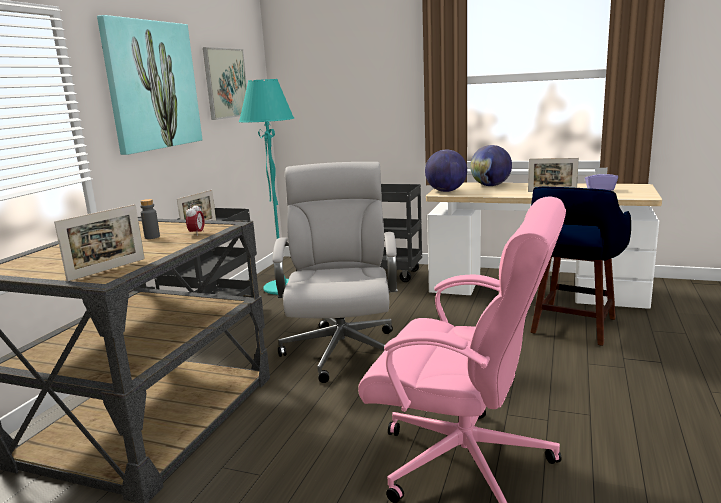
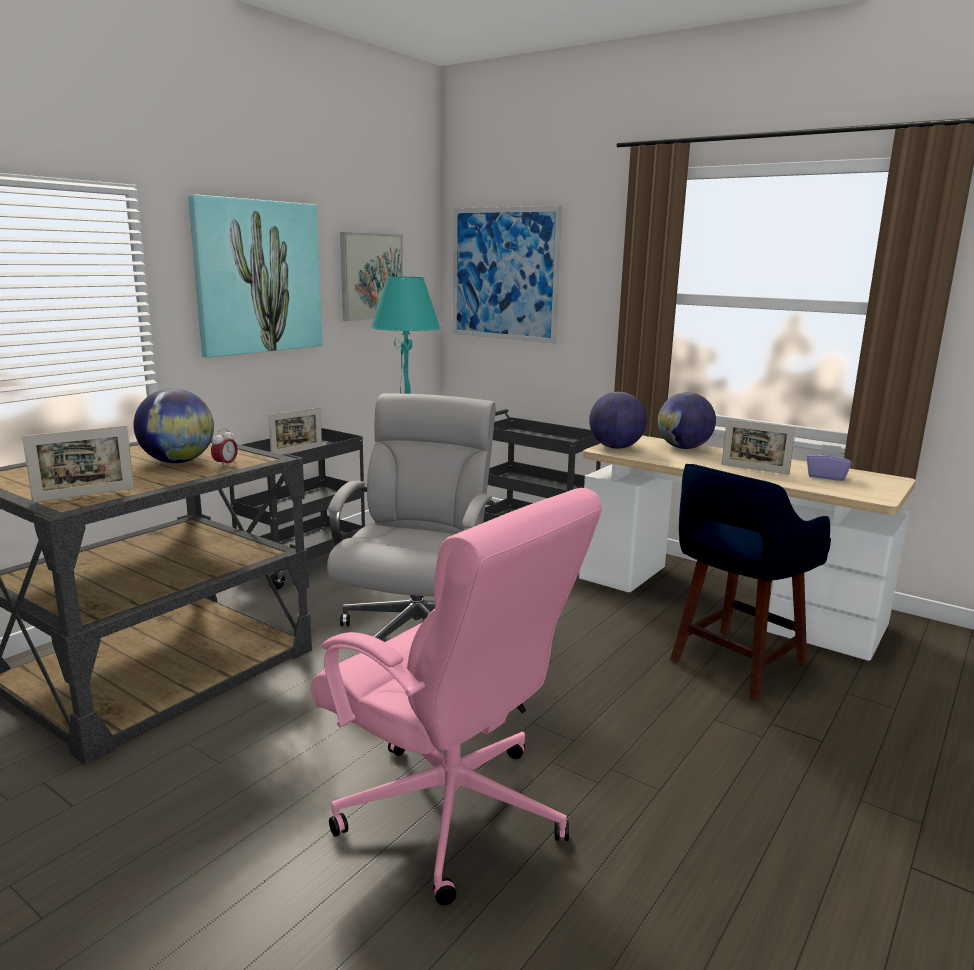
camera: 15 degrees right, 0 degrees up
grey bottle [140,199,160,239] -> globe [134,388,214,463]
none -> picture [453,206,562,344]

